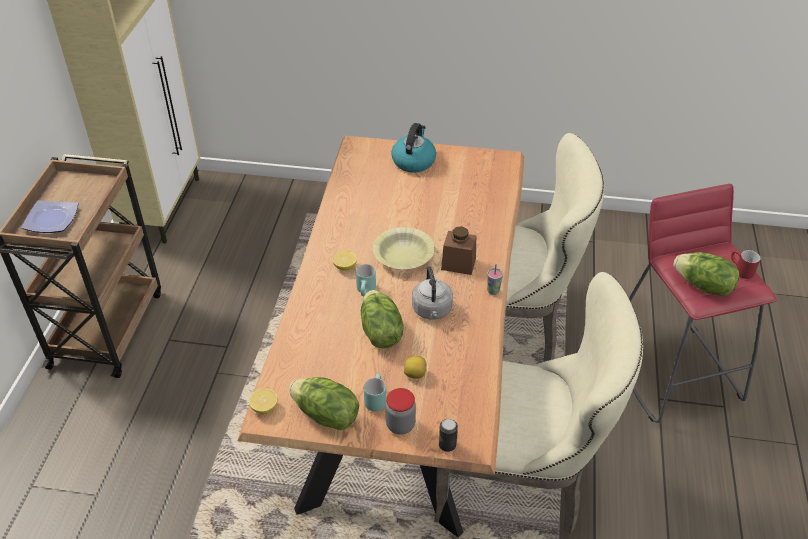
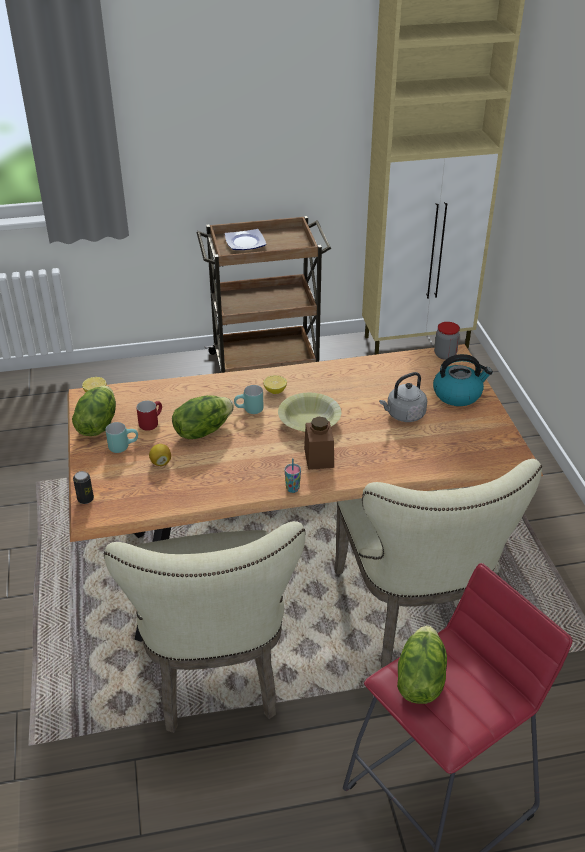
camera: 70 degrees right, 5 degrees down
jar [385,388,416,435] -> jar moved to [434,322,460,360]
grey kettle [412,266,453,319] -> grey kettle moved to [379,372,427,422]
red mug [731,250,760,279] -> red mug moved to [137,401,162,431]

